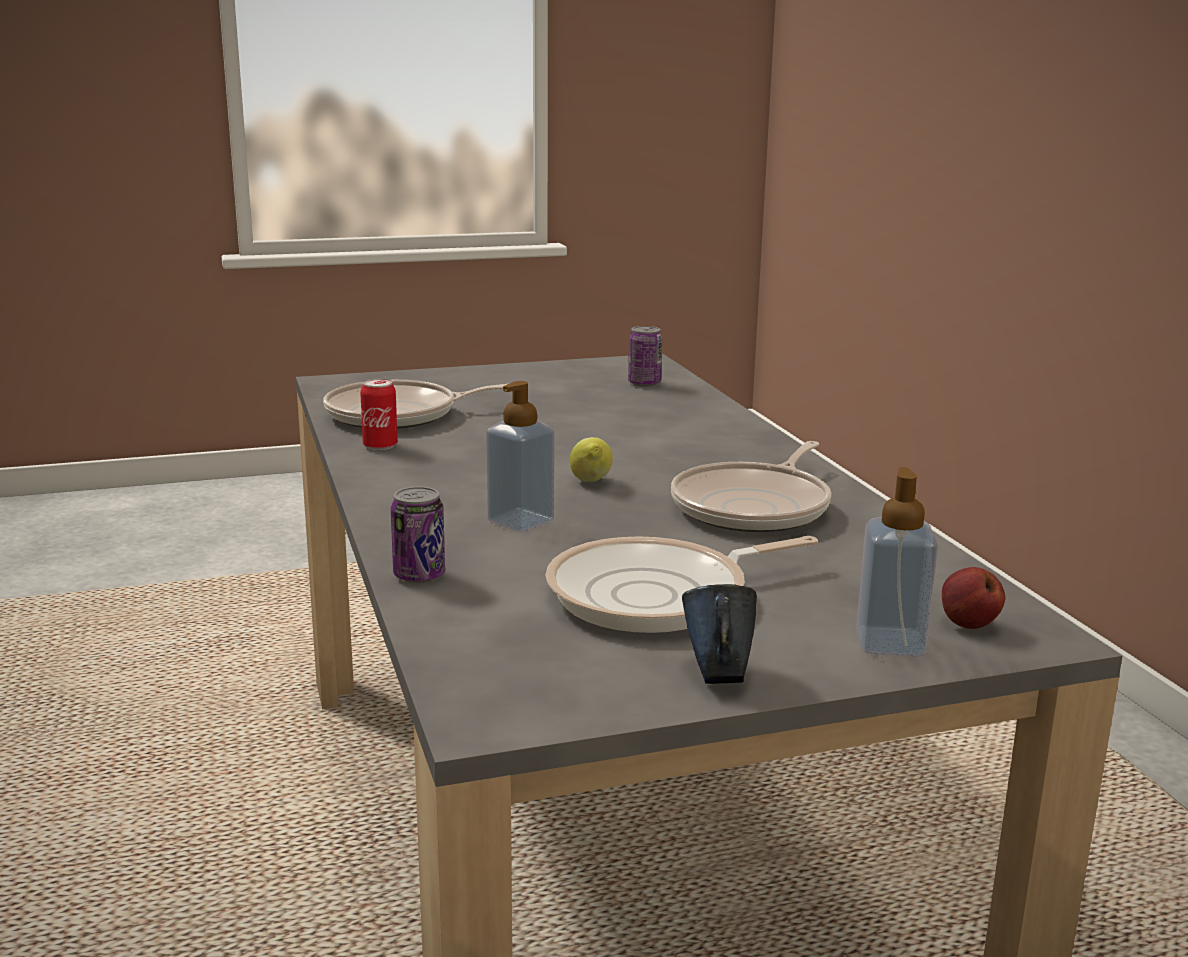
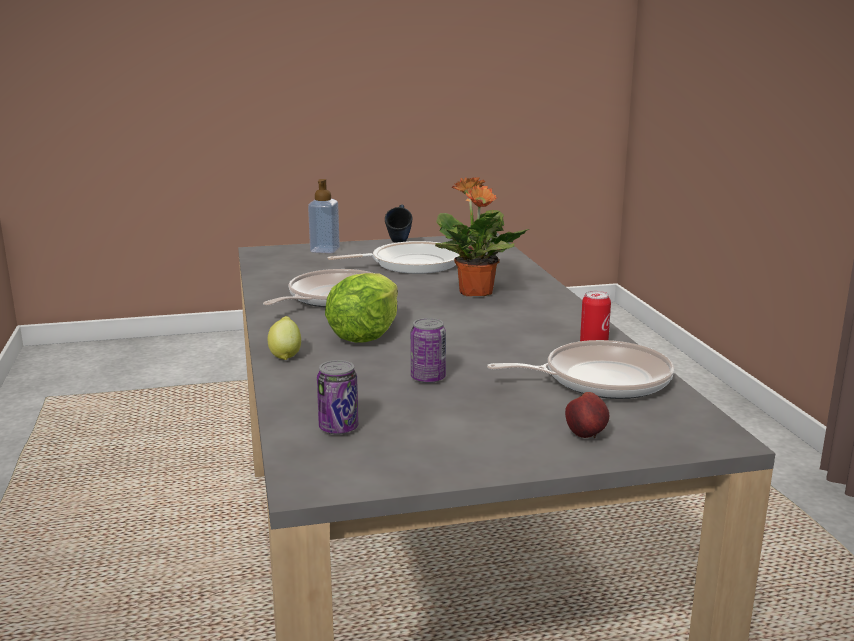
camera: 175 degrees left, 0 degrees up
can [391,487,445,583] -> can moved to [411,318,446,383]
soap dispenser [486,381,554,532] -> potted plant [435,177,529,296]
lemon [570,437,613,482] -> lemon moved to [268,316,301,360]
apple [942,567,1005,629] -> apple moved to [565,392,609,438]
none -> lettuce [325,273,398,343]

